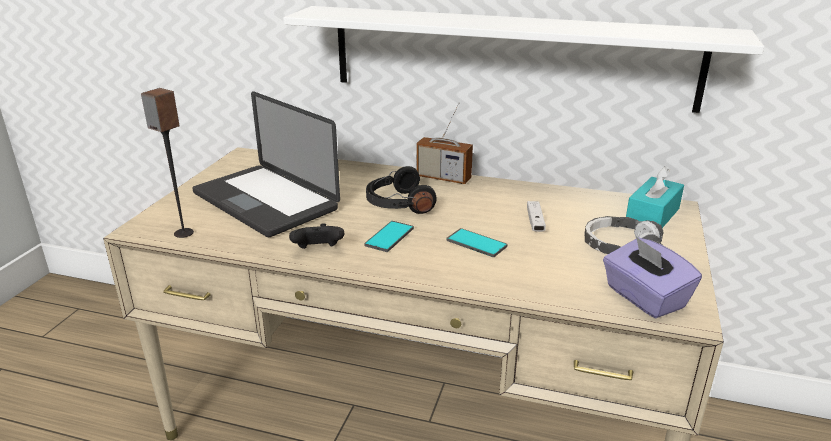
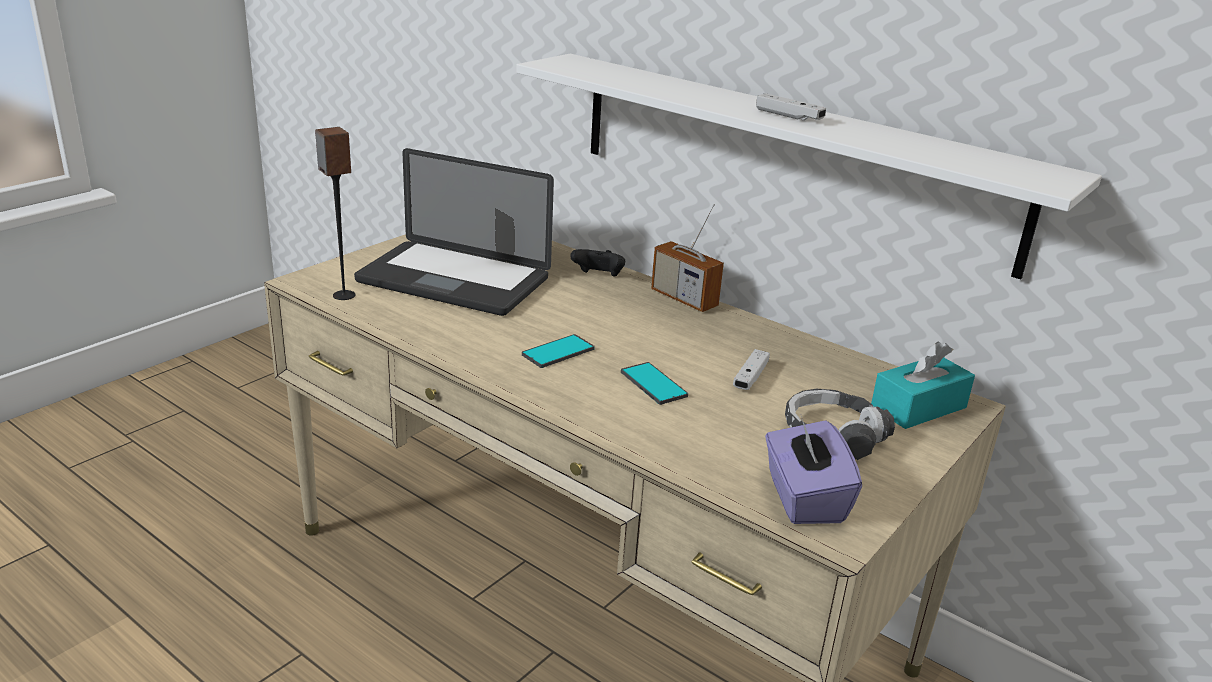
camera: 20 degrees right, 0 degrees up
laptop [192,91,340,237] -> laptop turned 45 degrees counterclockwise [354,148,554,316]
black game controller [289,223,344,249] -> black game controller moved to [570,249,625,277]
black headphones [366,166,437,214] -> none
none -> white game controller [756,93,826,121]

